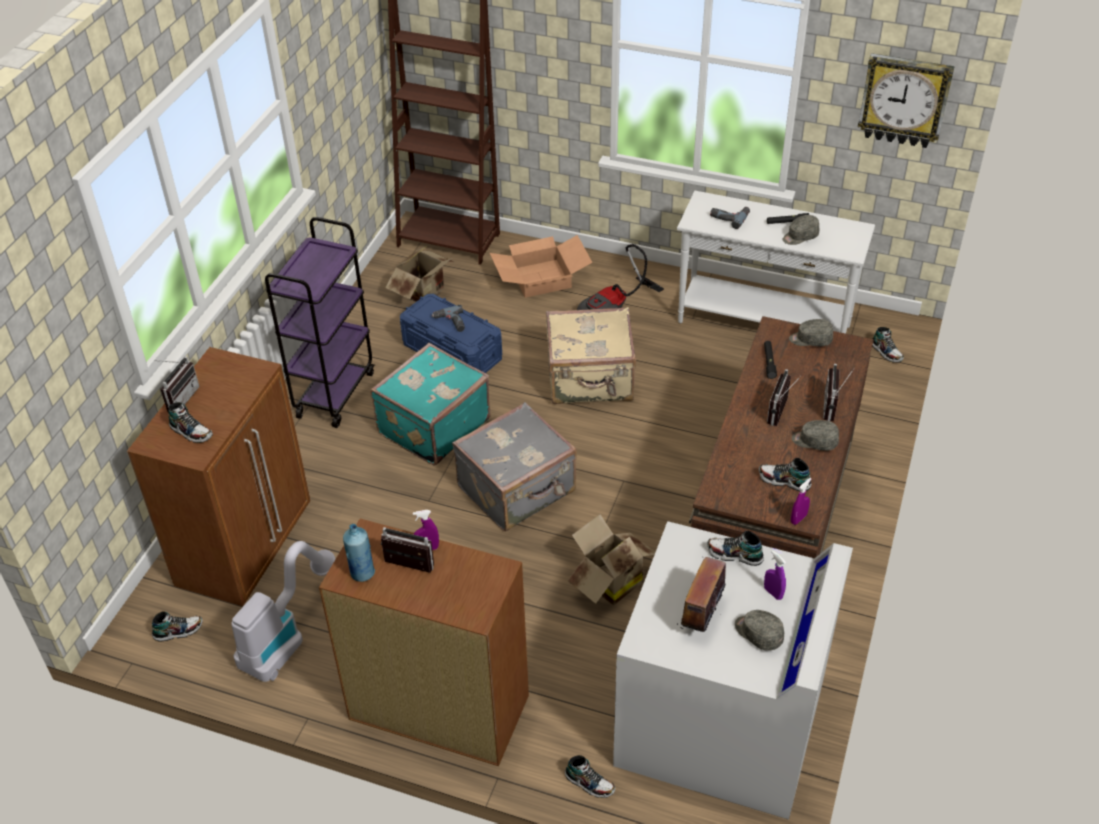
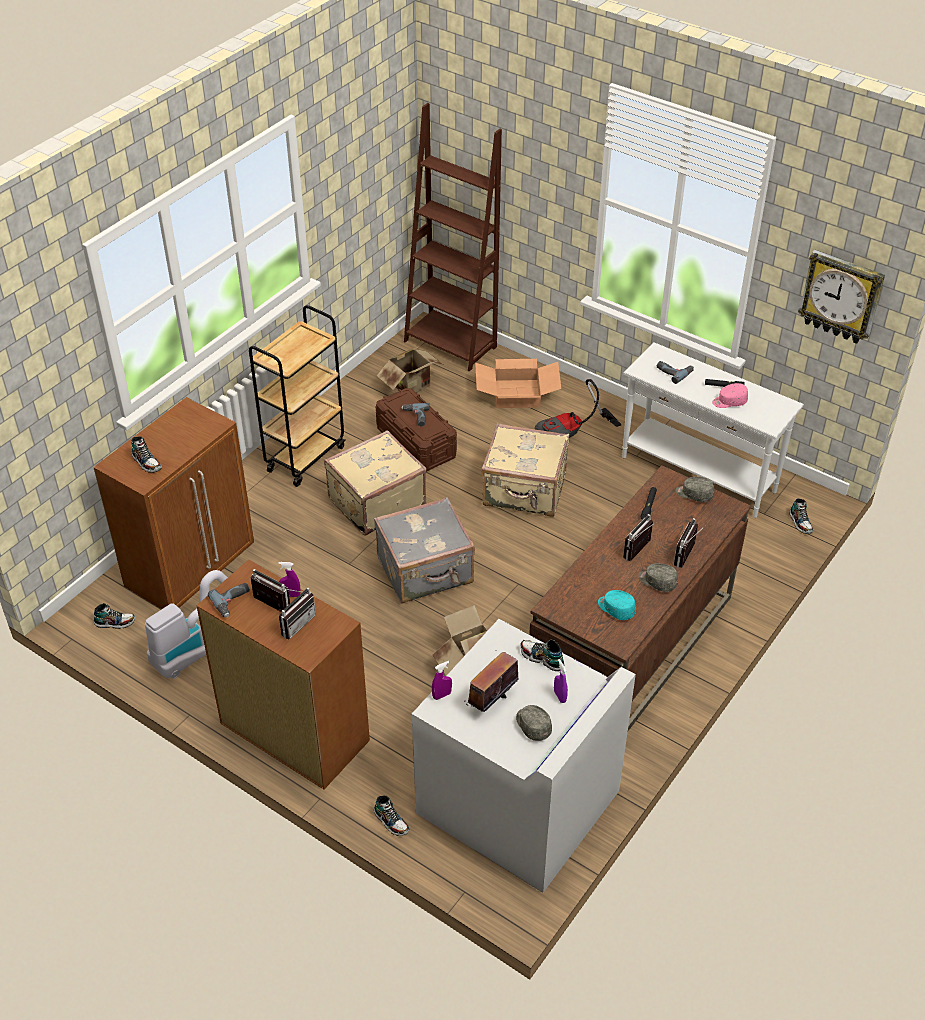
camera: 15 degrees right, 0 degrees up
radio [154,356,200,412] -> radio moved to [279,587,316,639]
purple cart [265,217,374,428] -> brown cart [249,305,347,487]
blue bottle [343,524,375,582] -> power drill [208,583,250,617]
turquoise suitcase [370,343,491,466] -> beige suitcase [324,430,426,536]
blue storage box [400,294,502,373] -> brown storage box [376,388,457,472]
shoe [759,458,811,491] -> turquoise cap [598,590,636,620]
grey cap [783,215,819,245] -> pink cap [712,383,748,408]
purple spray bottle [791,478,811,525] -> purple spray bottle moved to [432,661,452,700]

